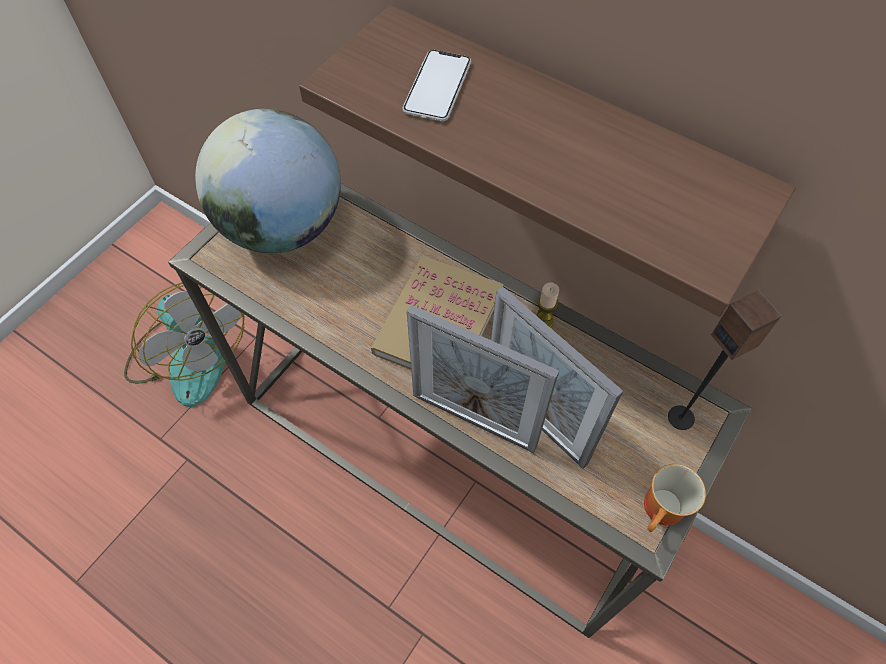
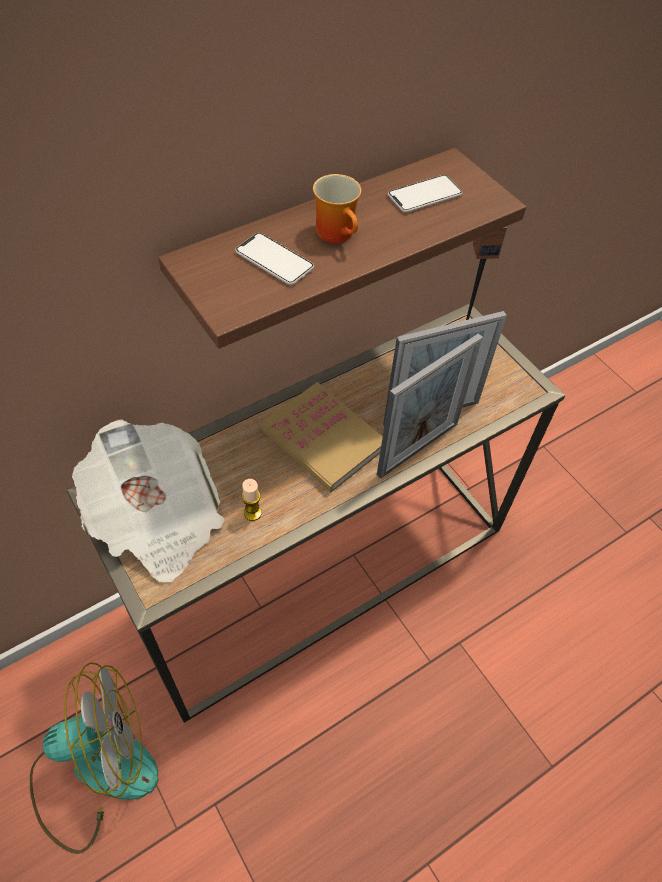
camera: 70 degrees left, 5 degrees down
globe [195,109,341,253] -> newspaper [72,419,225,583]
candle [536,282,559,328] -> candle moved to [242,479,262,521]
mug [644,464,706,532] -> mug moved to [313,174,361,243]
none -> phone [388,175,463,212]

